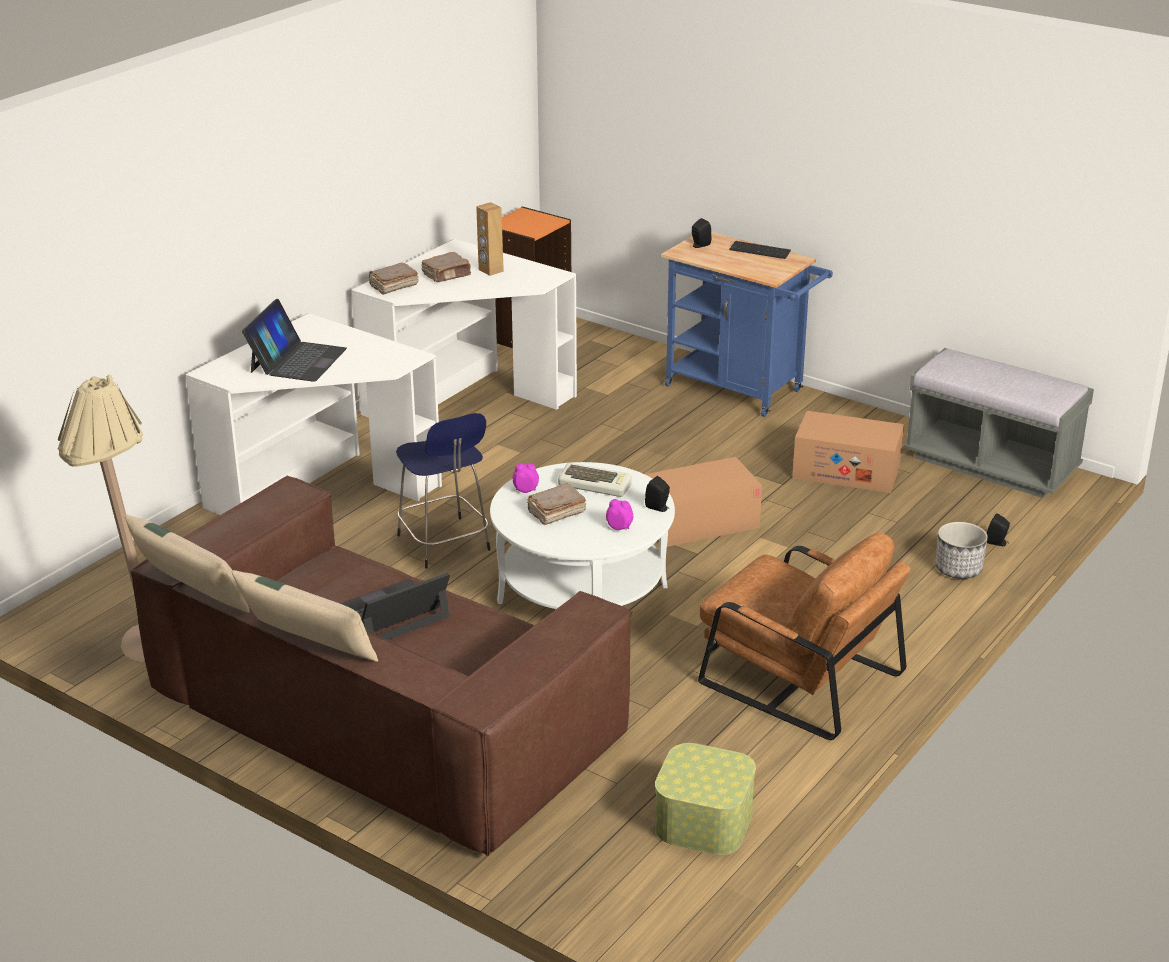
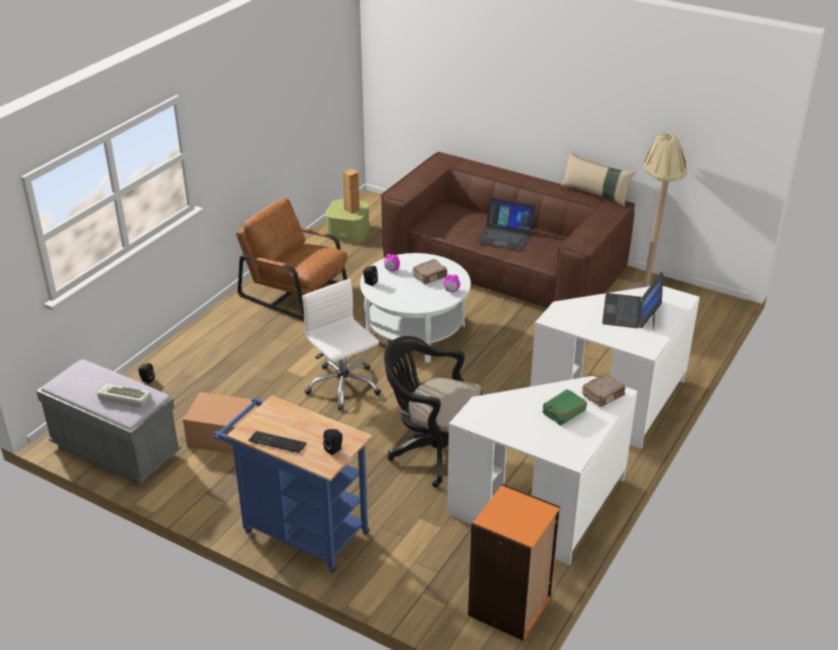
camera: 175 degrees right, 5 degrees up
beige pillow [232,570,378,662] -> none
laptop [340,573,450,640] -> laptop turned 60 degrees clockwise [477,197,536,250]
blue stool [396,413,491,569] -> none
brown book [421,252,471,282] -> green book [543,389,587,426]
brown speaker [476,202,504,276] -> brown speaker moved to [343,169,360,213]
keyboard [558,463,631,497] -> keyboard moved to [97,384,151,408]
cardboard box [645,457,762,547] -> white office chair [302,279,381,411]
planter [936,522,988,579] -> none
none -> black office chair [384,336,482,488]

